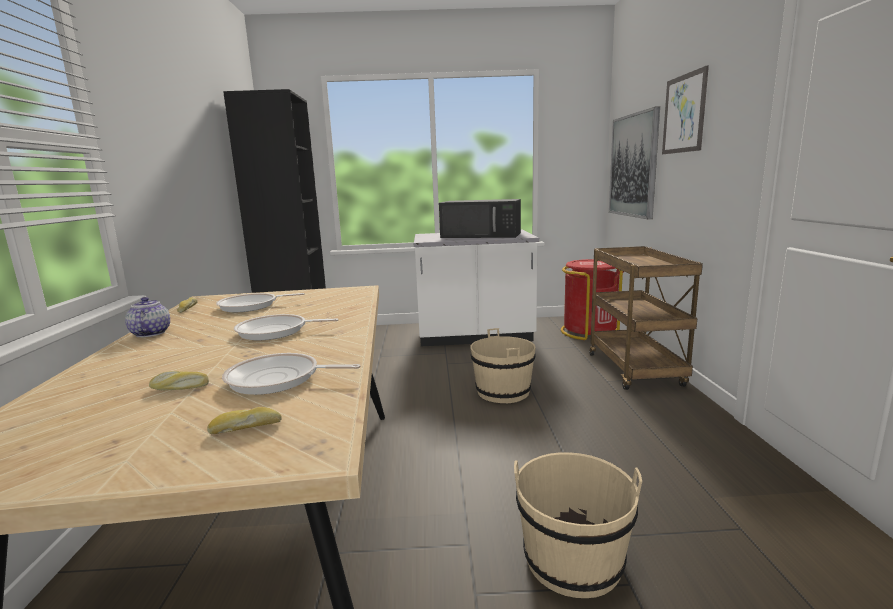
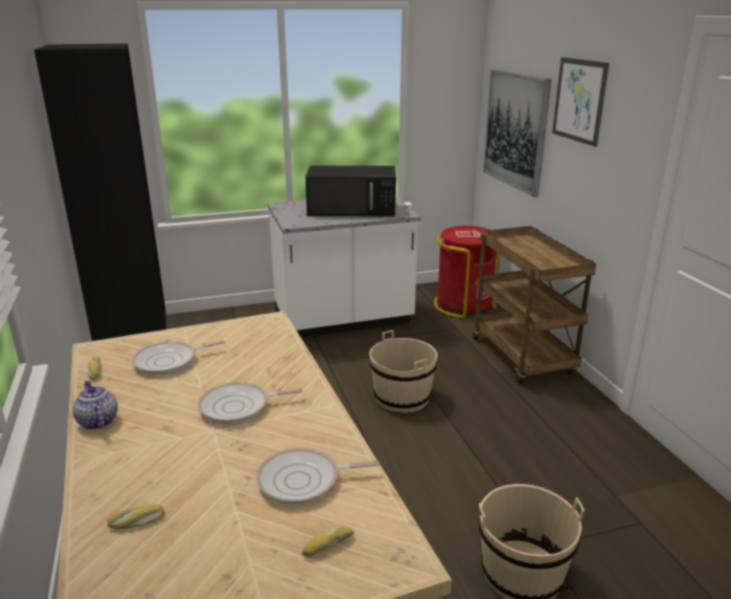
camera: 15 degrees left, 10 degrees up
bread [149,371,209,390] -> bread moved to [107,505,165,529]

